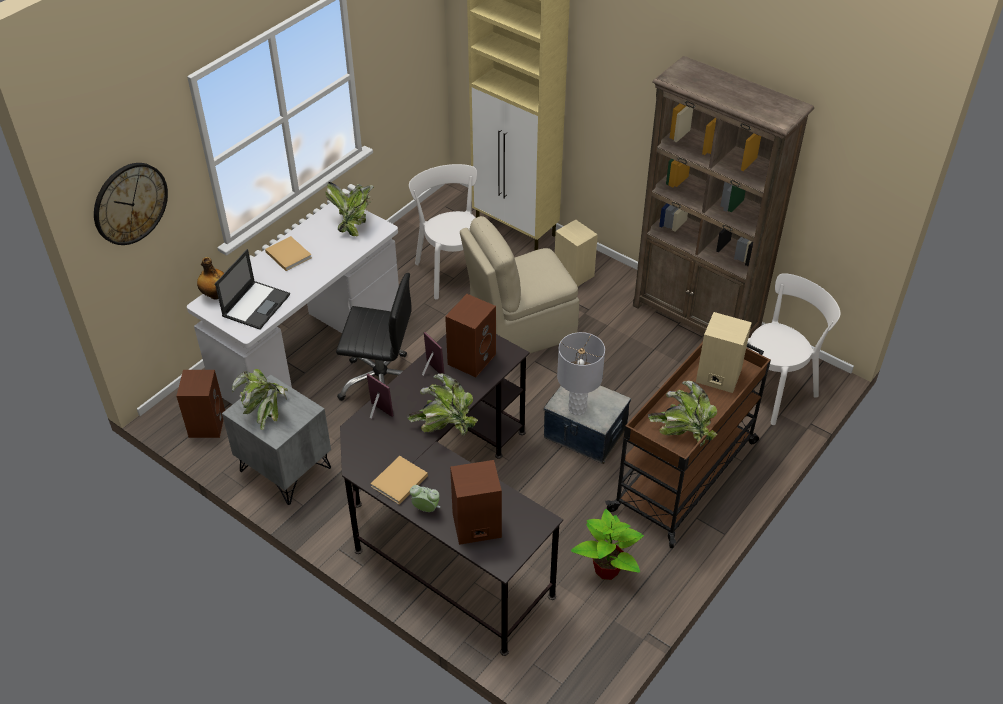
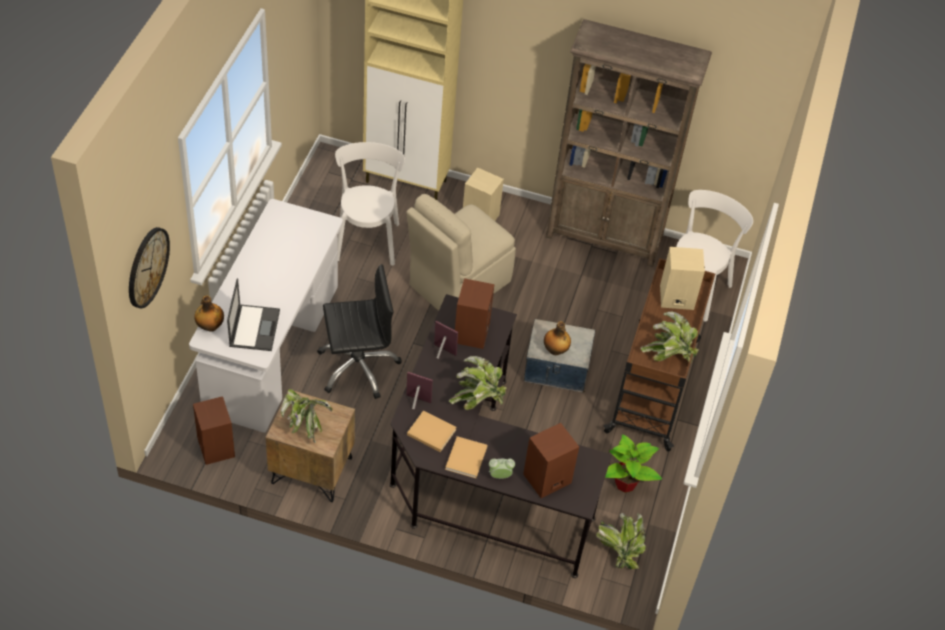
camera: 25 degrees left, 5 degrees up
grey nightstand [222,374,331,505] -> brown nightstand [265,391,355,502]
beige book [265,236,312,271] -> beige book moved to [407,410,457,452]
potted plant [325,182,374,236] -> potted plant moved to [596,513,646,569]
white chair [409,164,477,299] -> white chair turned 45 degrees clockwise [335,142,405,266]
grey table lamp [557,332,605,415] -> bottle [544,321,571,355]

